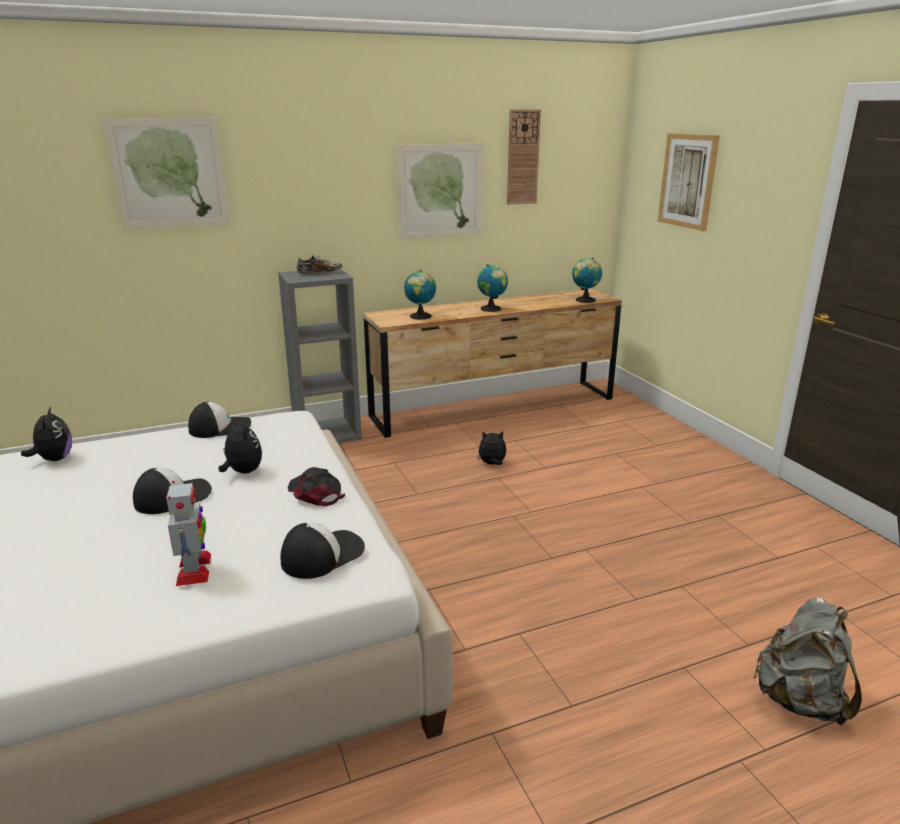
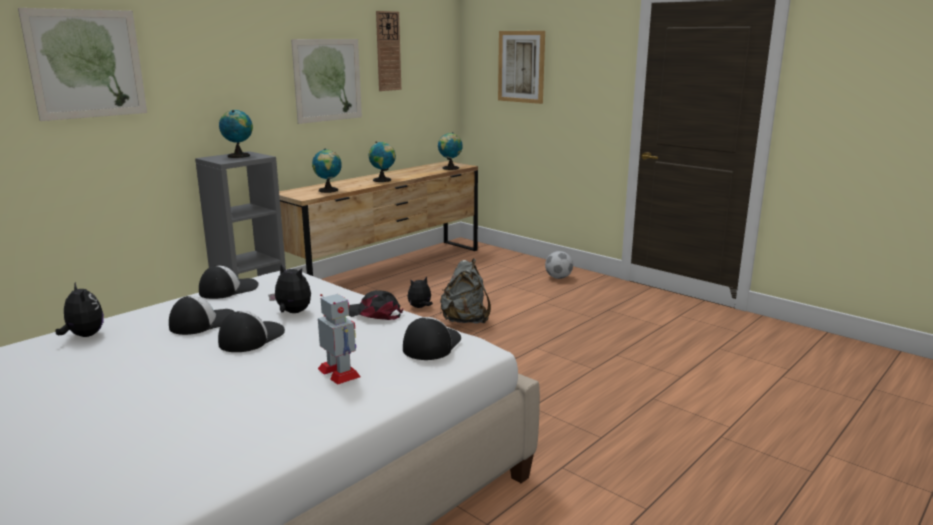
camera: 25 degrees left, 5 degrees down
shoe [297,256,342,274] -> globe [219,110,253,158]
grey backpack [753,597,862,726] -> grey backpack moved to [440,259,491,324]
none -> cap [169,296,235,335]
none -> football [545,251,573,279]

